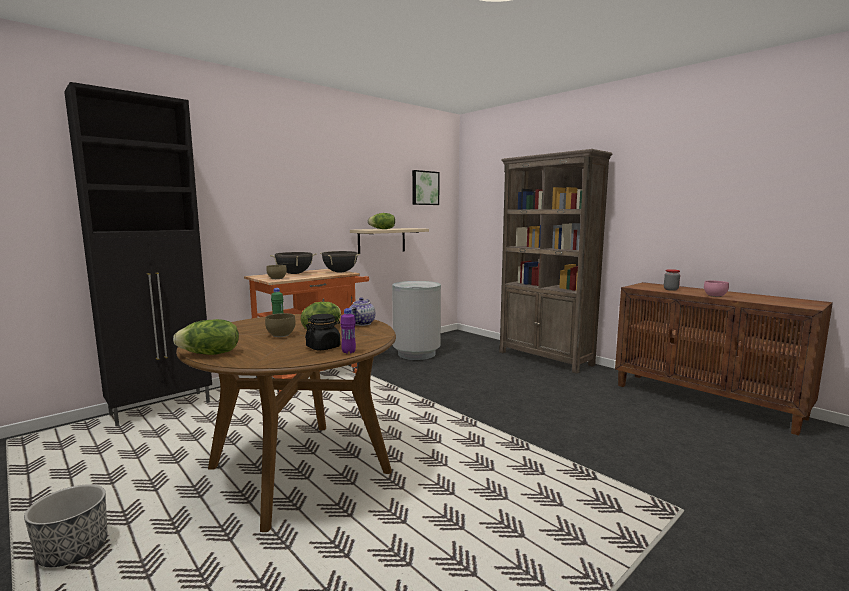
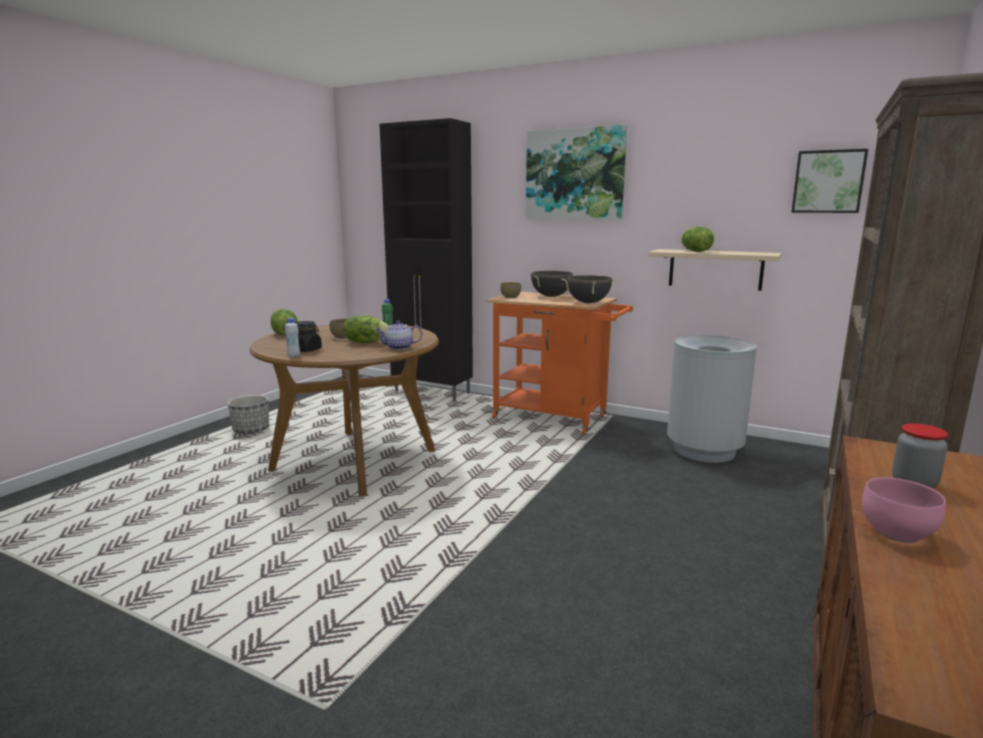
camera: 70 degrees right, 5 degrees up
purple bottle [340,308,356,354] -> white bottle [285,318,300,358]
none -> picture [526,125,627,220]

